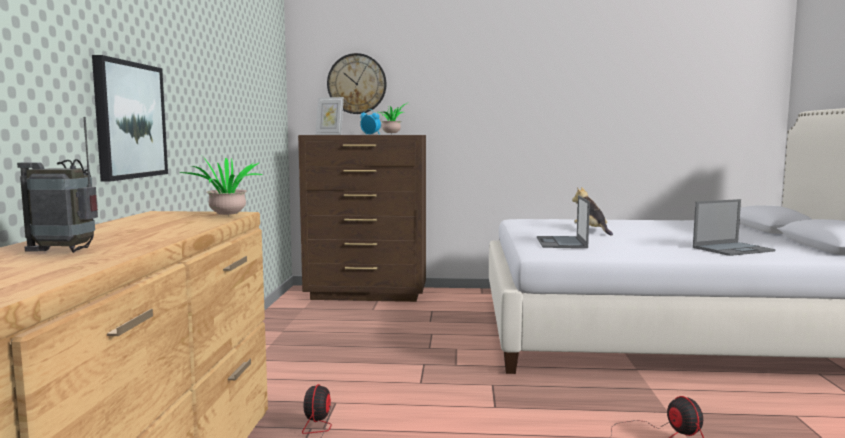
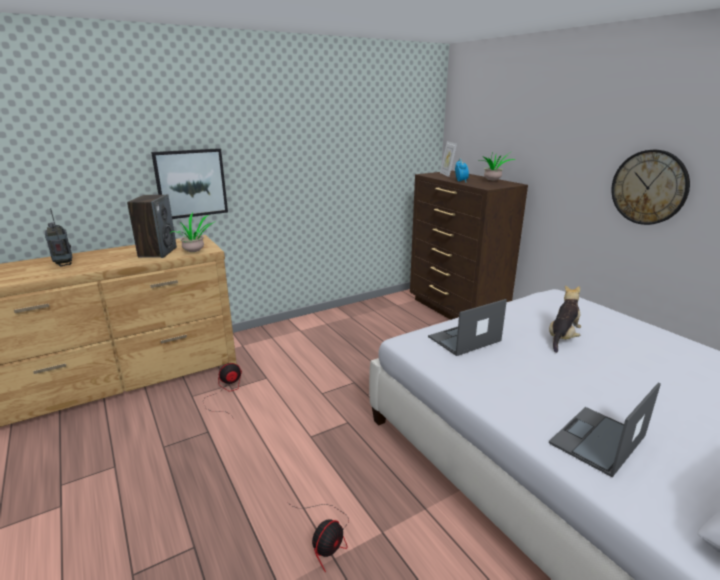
camera: 55 degrees right, 15 degrees up
wall clock [327,53,386,114] -> wall clock moved to [611,150,690,225]
laptop [693,199,776,256] -> laptop turned 105 degrees clockwise [549,383,661,477]
none -> speaker [127,194,177,258]

